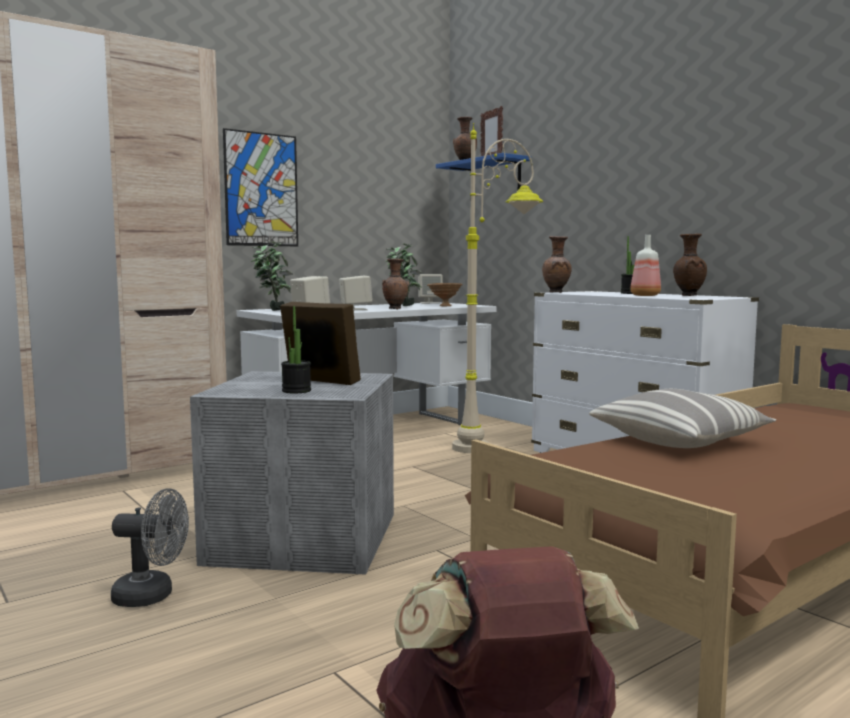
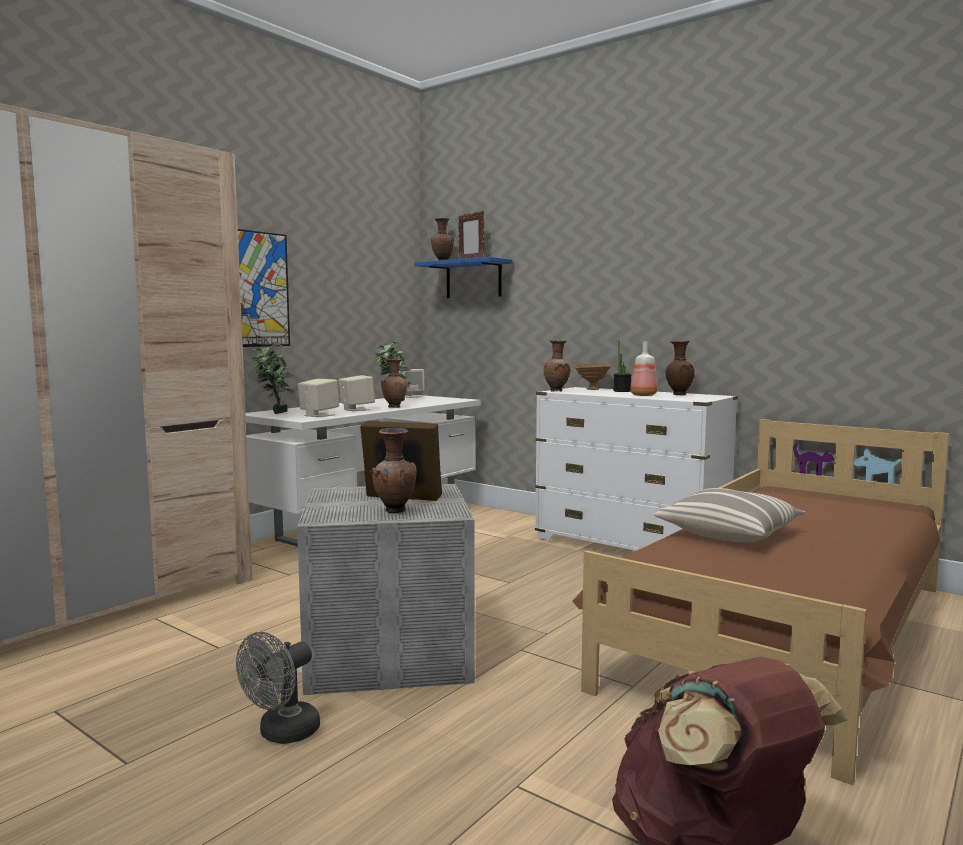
camera: 15 degrees left, 0 degrees up
grey fan [111,488,189,607] -> grey fan turned 135 degrees clockwise [236,632,320,744]
potted plant [281,306,311,394] -> brown vase [370,428,417,514]
brown bowl [427,283,463,306] -> brown bowl moved to [574,364,612,390]
beige floor lamp [452,123,543,453] -> none

